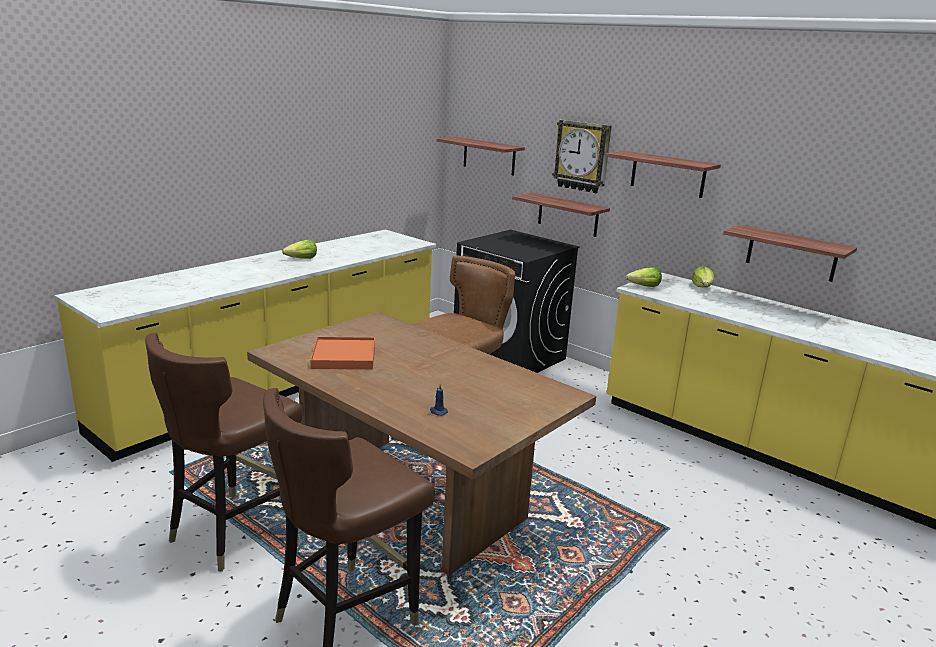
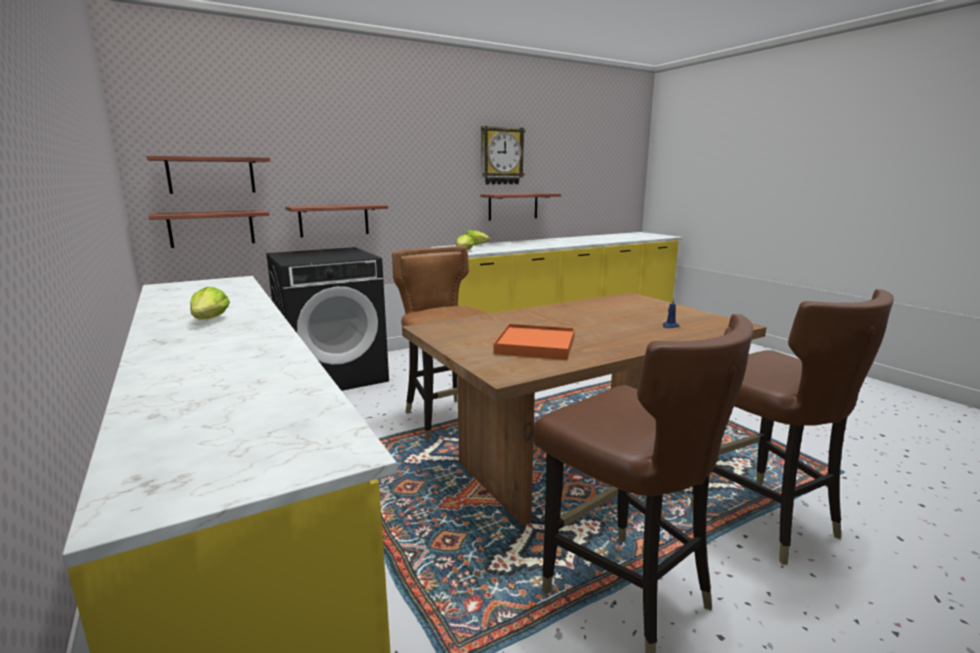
camera: 70 degrees left, 5 degrees down
wall clock [552,120,612,193] -> wall clock moved to [481,126,525,185]
shelf [605,150,721,198] -> shelf moved to [148,210,270,248]

